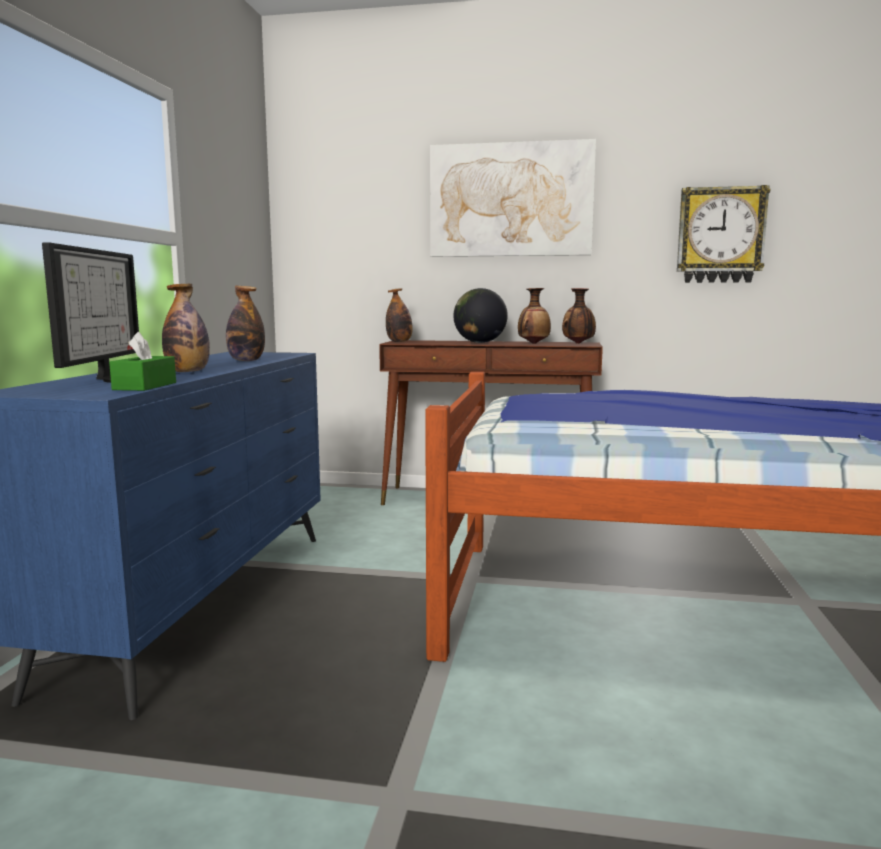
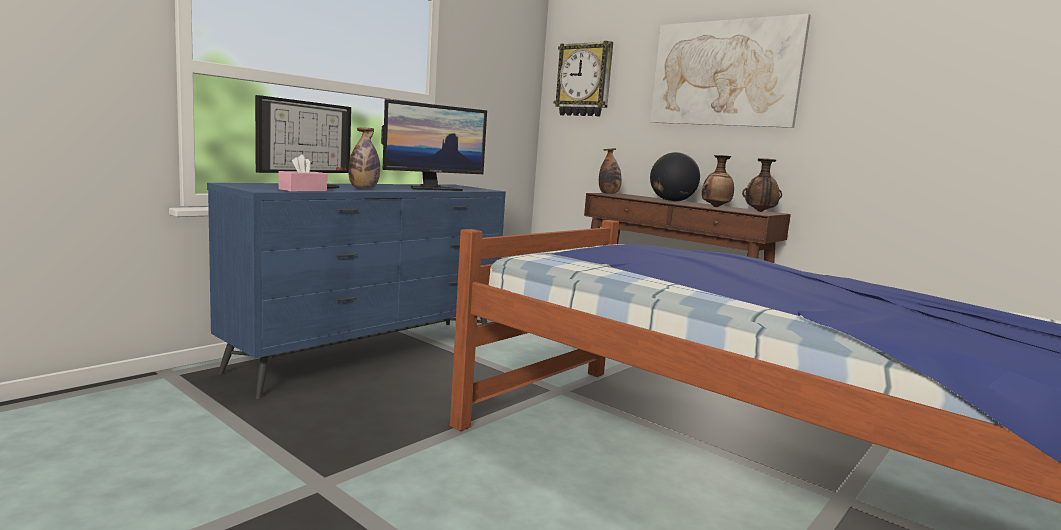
camera: 30 degrees right, 0 degrees up
green tissue box [109,332,176,391] -> pink tissue box [278,154,327,192]
bottle [226,286,265,361] -> monitor [381,99,487,191]
wall clock [677,185,770,283] -> wall clock moved to [554,41,613,116]

